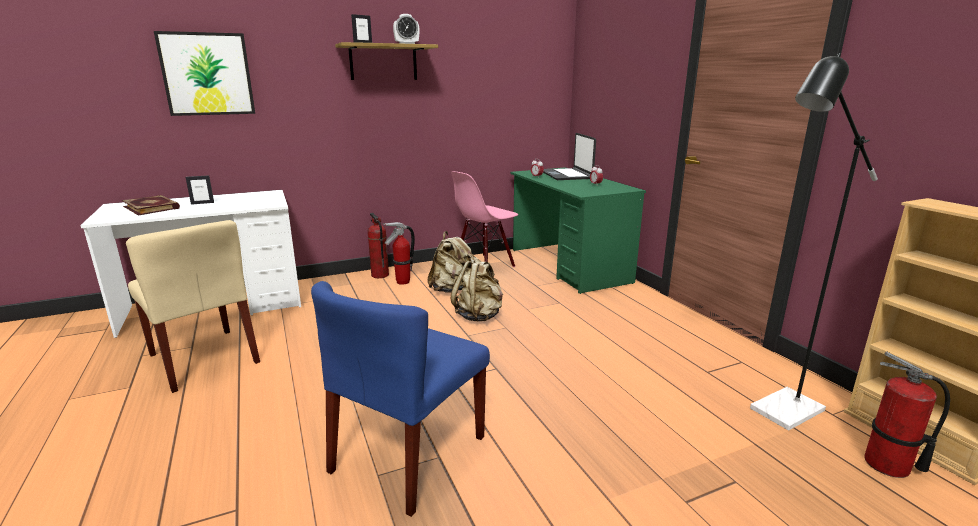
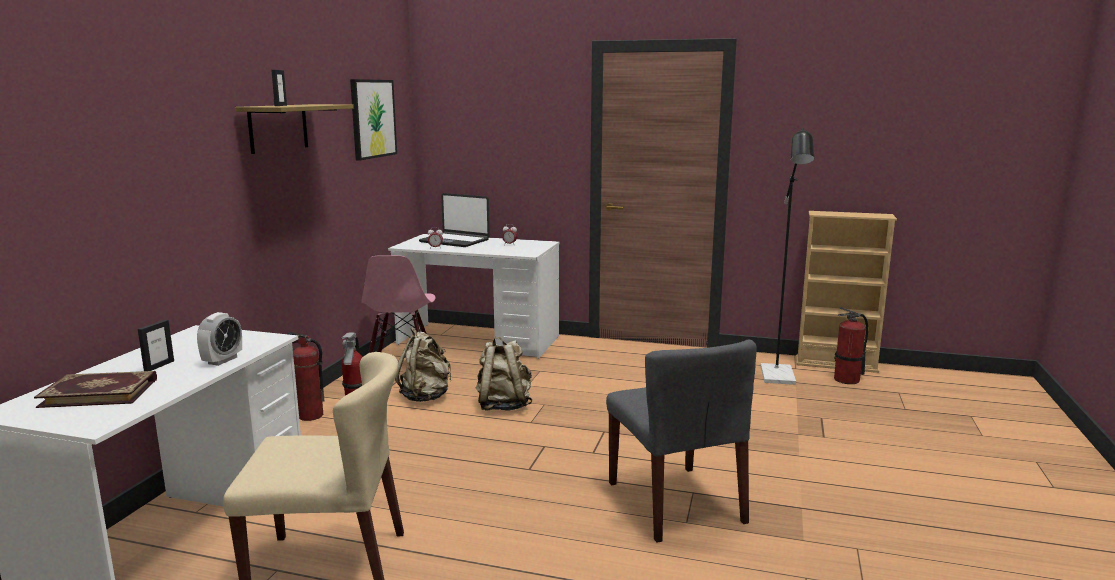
camera: 50 degrees left, 5 degrees down
picture [154,31,255,116] -> picture moved to [350,79,397,160]
blue chair [311,281,490,517] -> grey chair [606,340,757,543]
alarm clock [393,14,419,44] -> alarm clock moved to [197,312,242,366]
green desk [511,167,646,294] -> white desk [388,234,560,359]

